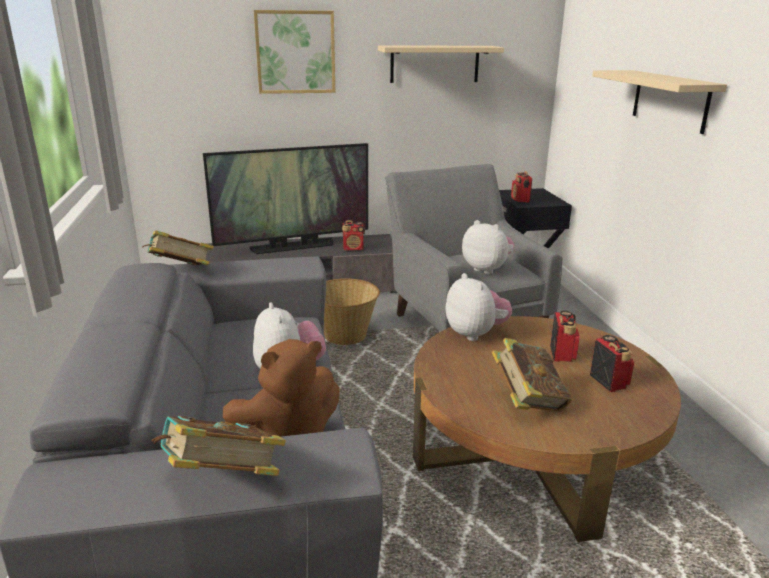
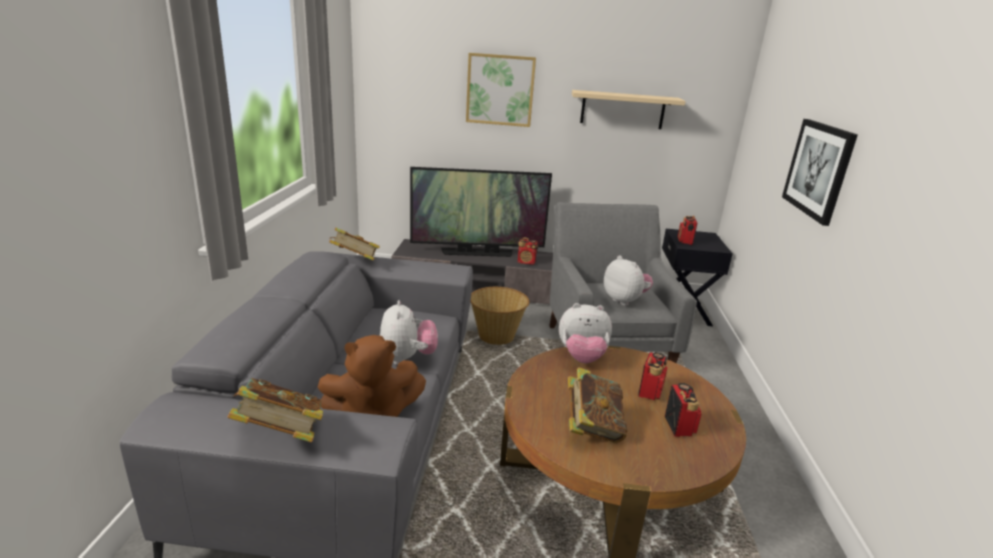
camera: 15 degrees right, 0 degrees up
plush toy [446,273,512,341] -> plush toy turned 105 degrees clockwise [559,303,612,363]
beige shelf [592,70,727,134] -> picture [782,119,858,226]

